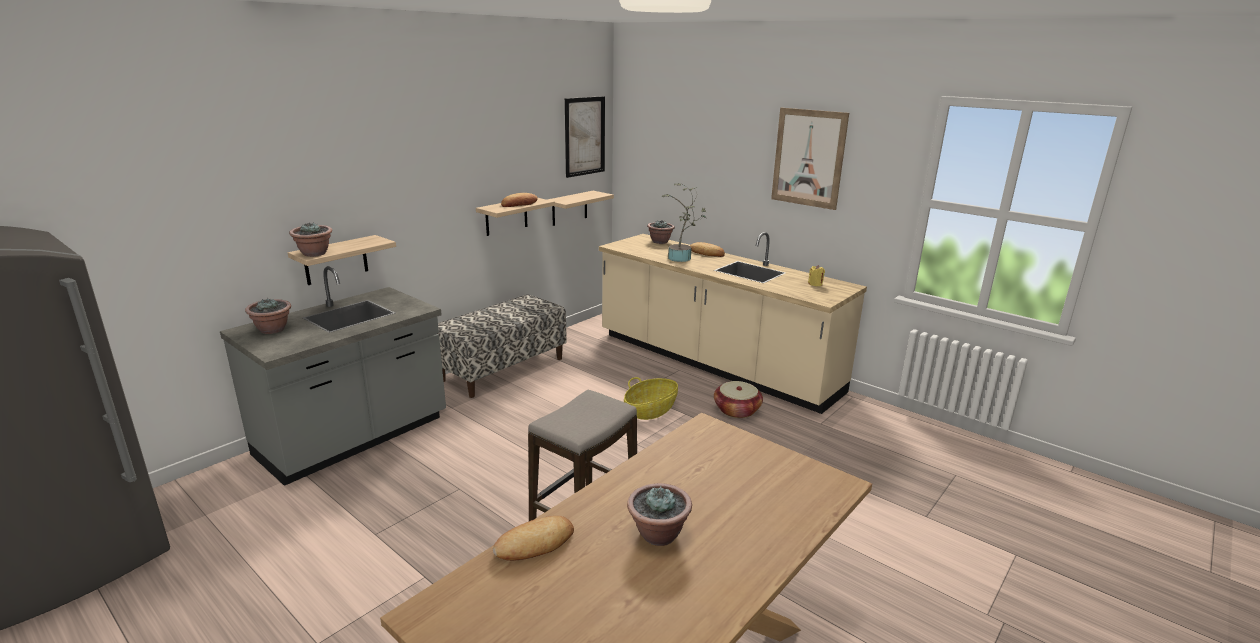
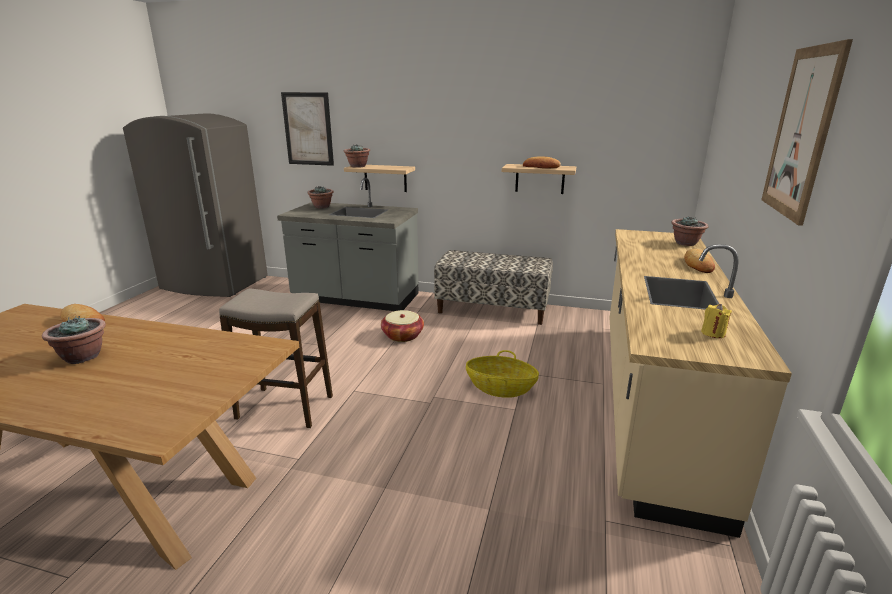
camera: 65 degrees right, 0 degrees up
shelf [547,191,614,226] -> none
picture [565,96,605,178] -> picture moved to [281,92,334,166]
potted plant [662,183,706,262] -> none
basket [714,381,763,418] -> basket moved to [381,310,424,342]

